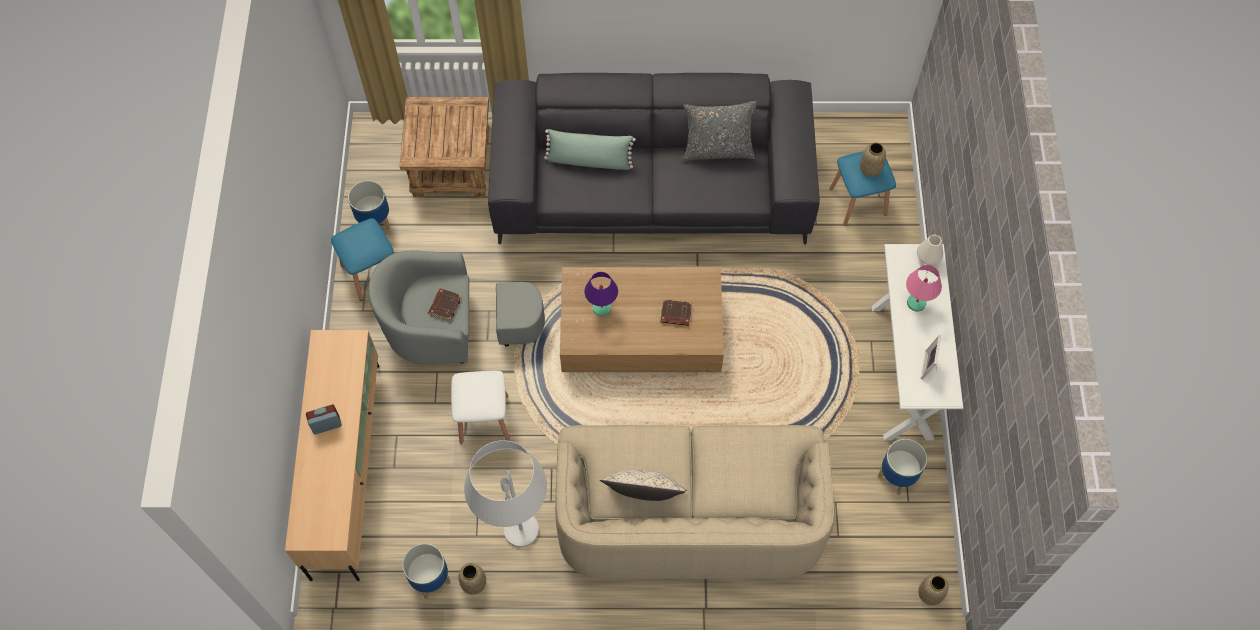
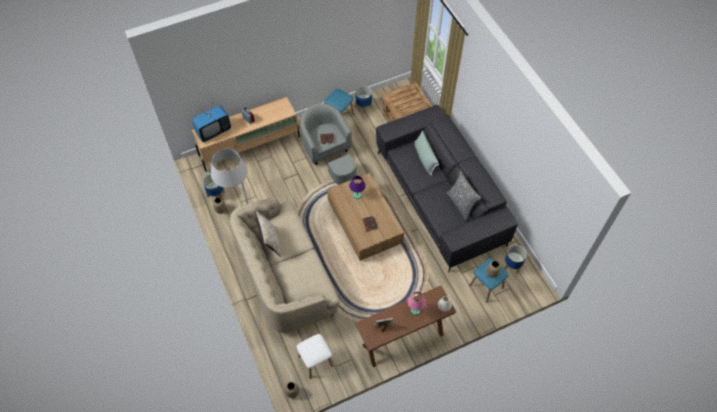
camera: 65 degrees right, 5 degrees down
white stool [451,371,510,444] -> white stool moved to [297,334,333,379]
white console table [872,244,963,441] -> brown console table [355,286,456,367]
planter [878,439,927,495] -> planter moved to [504,245,527,273]
none -> television [192,104,231,142]

